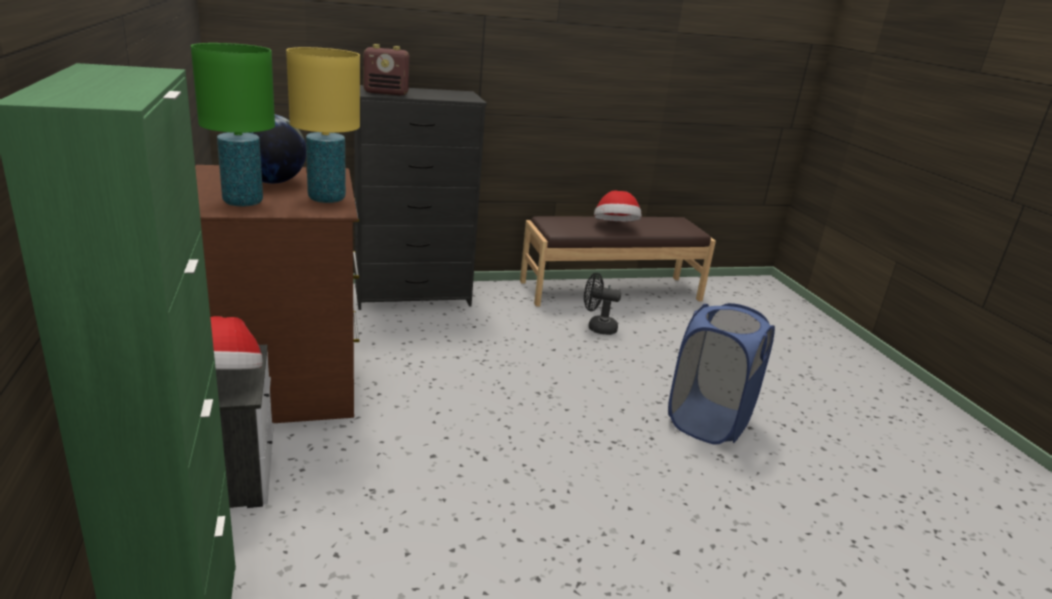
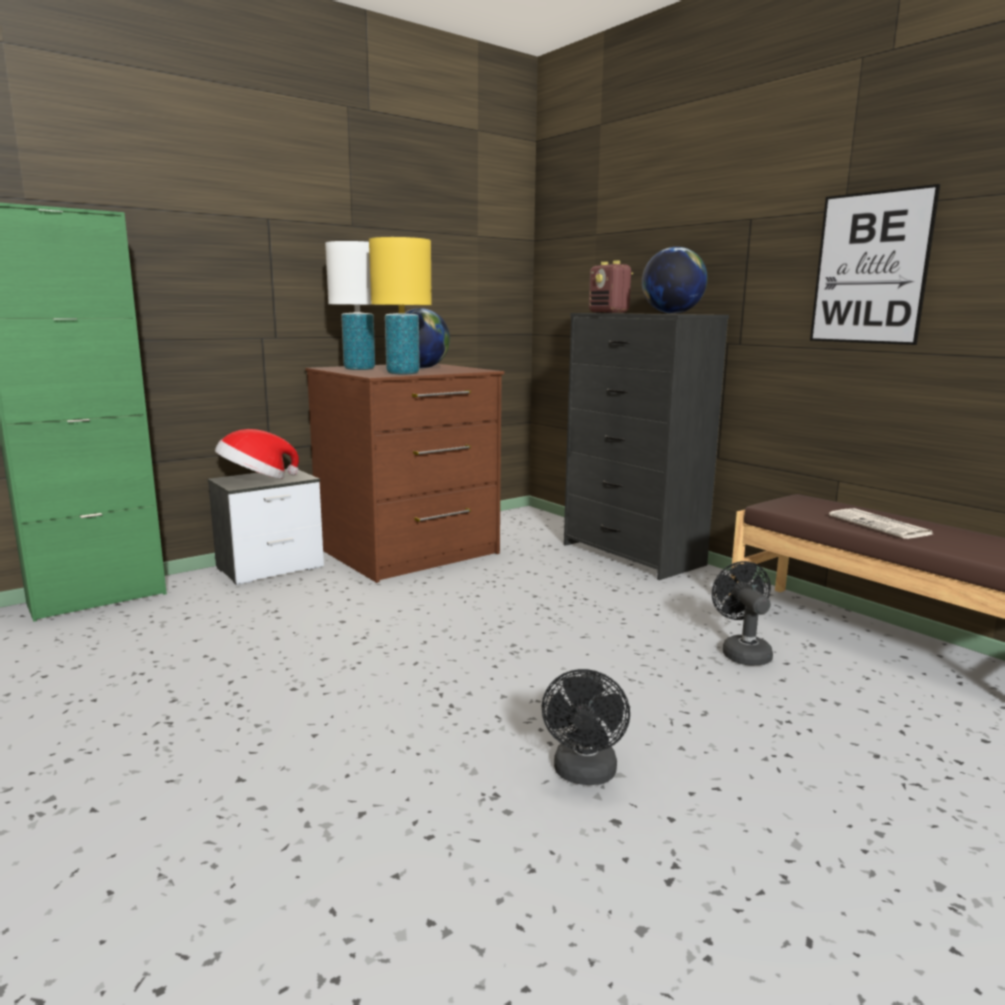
camera: 70 degrees right, 10 degrees down
green table lamp [191,43,275,207] -> white table lamp [325,241,375,370]
hat [594,190,641,222] -> newspaper [829,508,933,539]
blue laundry basket [668,303,775,445] -> black fan [542,669,630,785]
none -> globe [642,247,708,314]
none -> picture [810,184,940,345]

